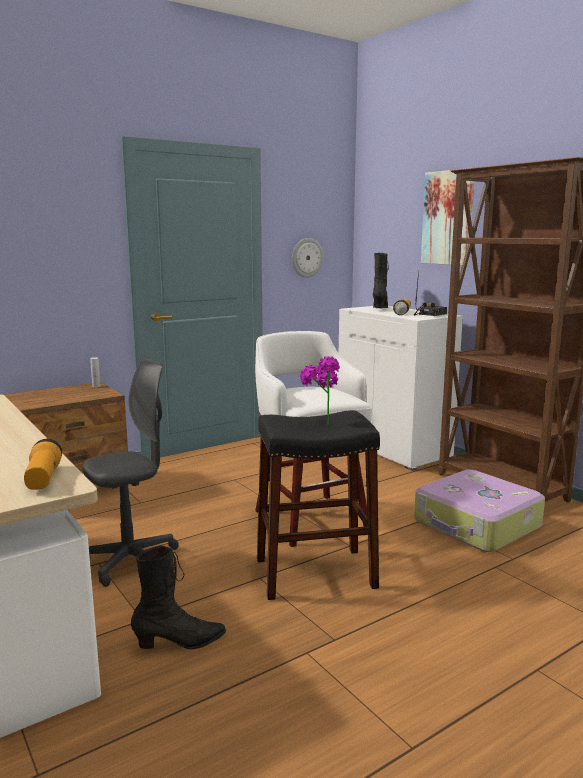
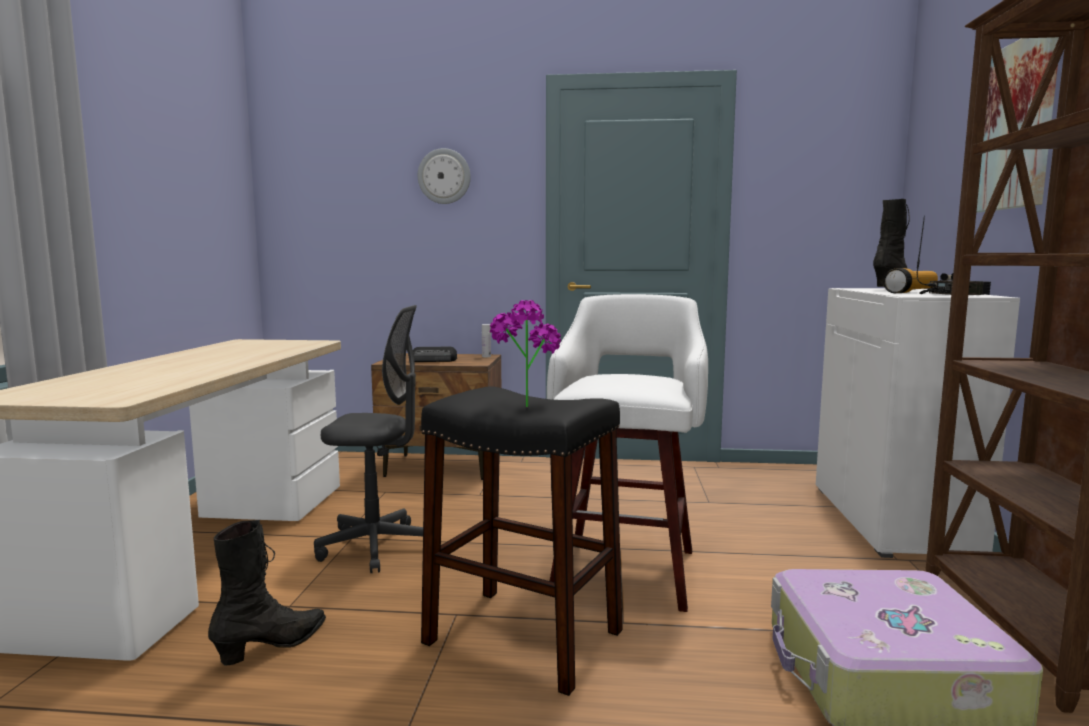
camera: 40 degrees right, 5 degrees down
flashlight [24,439,62,490] -> none
black boot [131,546,226,650] -> black boot turned 75 degrees counterclockwise [208,520,326,666]
wall clock [292,238,324,278] -> wall clock moved to [418,148,471,204]
none -> radio [413,347,457,362]

